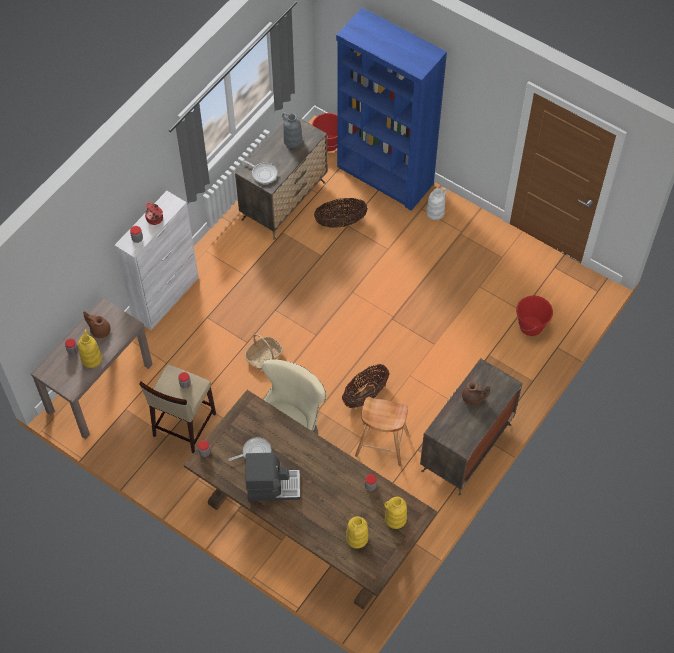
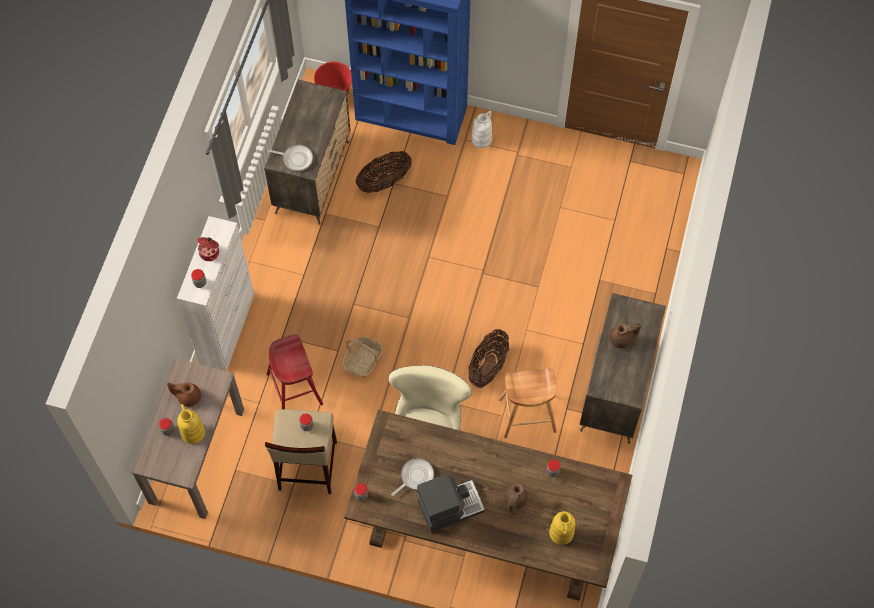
camera: 20 degrees left, 5 degrees up
grey vase [282,113,302,148] -> none
yellow vase [384,497,407,529] -> none
red bucket [516,296,553,336] -> none
none -> red stool [267,334,323,409]
none -> brown teapot [503,483,527,511]

